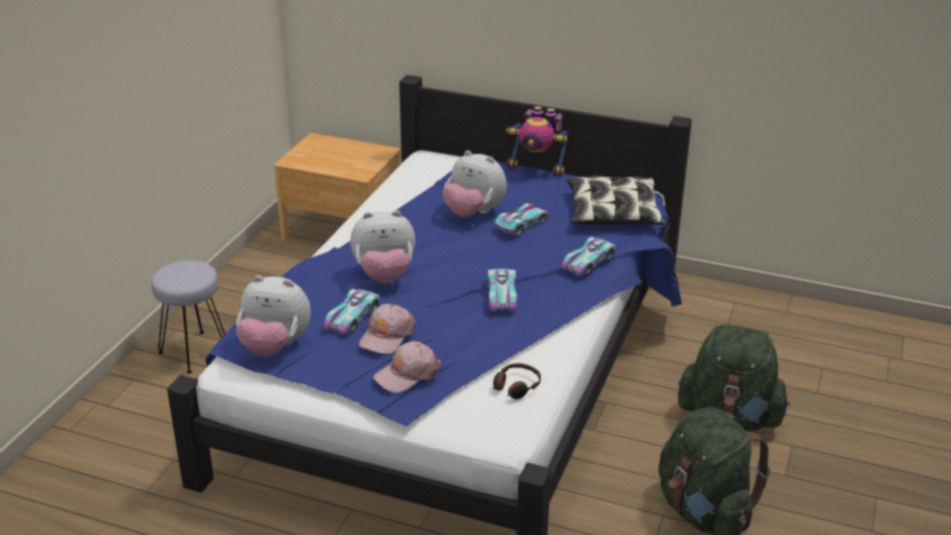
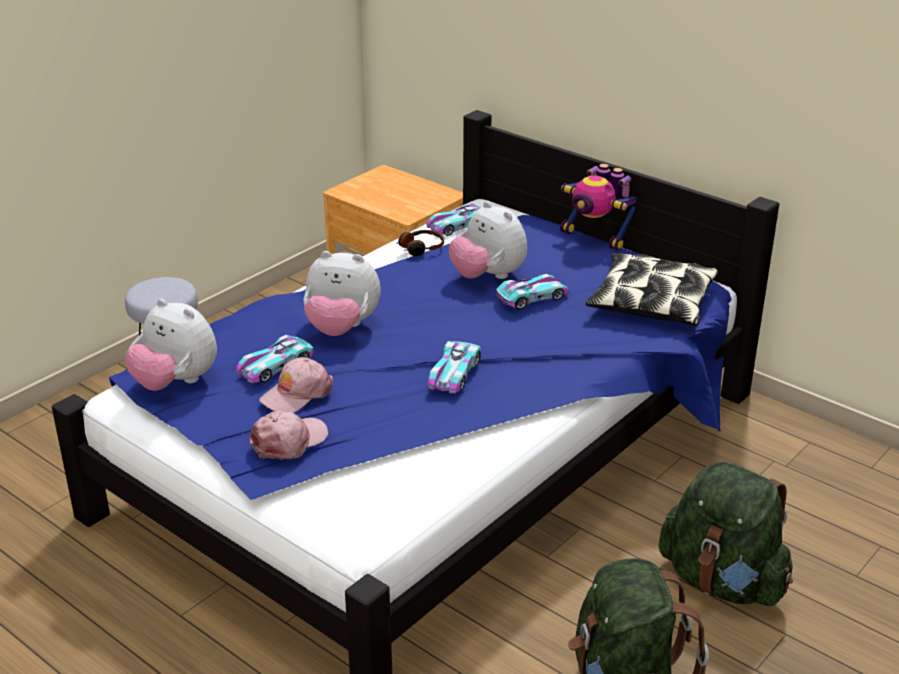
camera: 20 degrees right, 0 degrees up
pink cap [373,341,441,393] -> pink cap turned 150 degrees clockwise [250,411,328,459]
headphones [493,363,541,399] -> headphones moved to [396,230,444,256]
toy car [562,237,616,276] -> toy car moved to [427,203,482,236]

